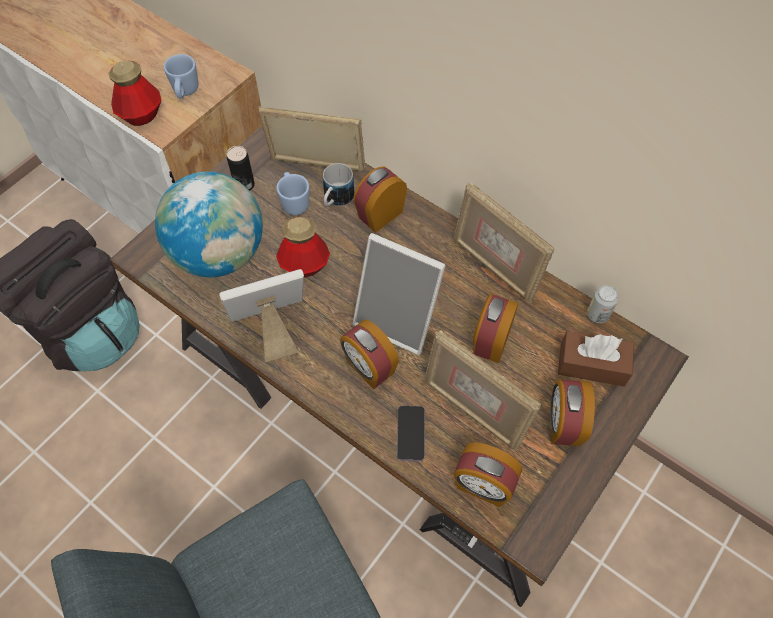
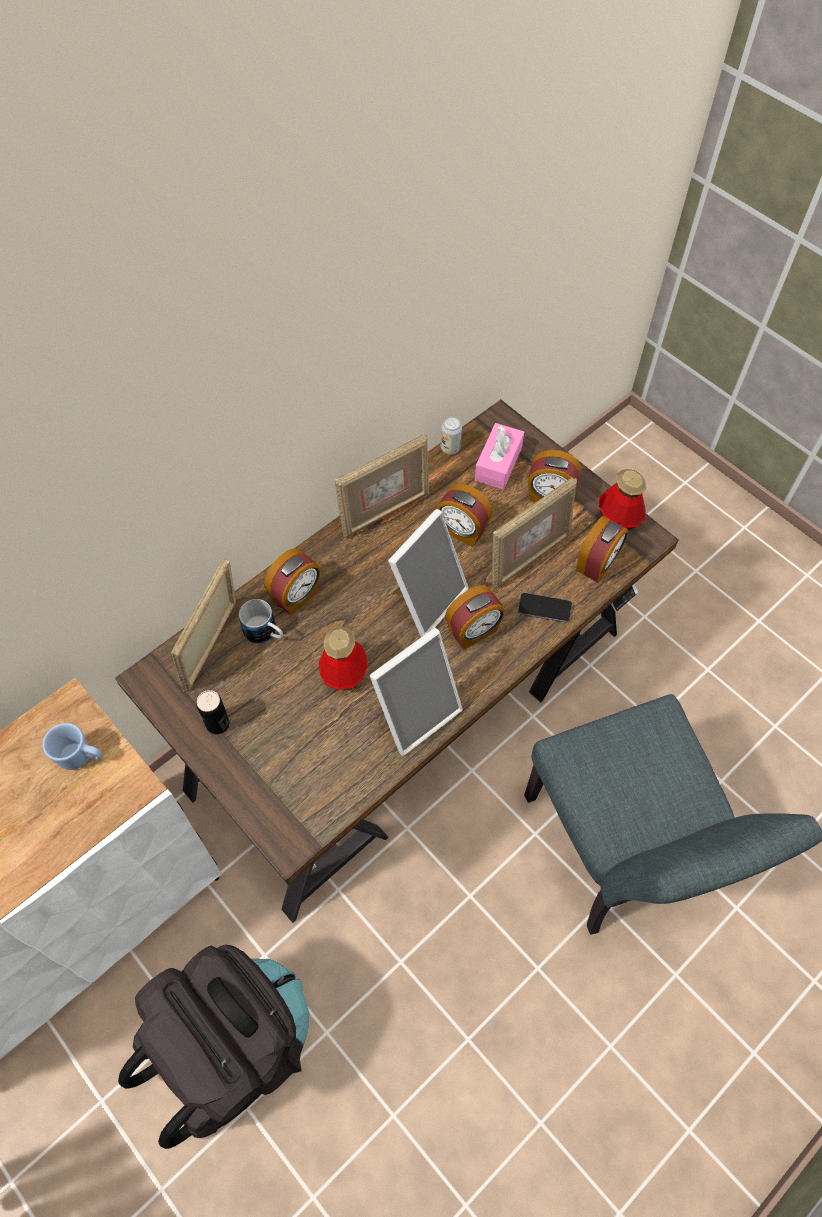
camera: 80 degrees left, 0 degrees up
bottle [109,61,161,126] -> bottle moved to [599,469,646,530]
globe [155,172,263,277] -> none
picture frame [219,269,304,362] -> picture frame turned 120 degrees counterclockwise [370,628,463,756]
blue mug [276,172,309,215] -> none
alarm clock [353,167,407,233] -> alarm clock turned 105 degrees counterclockwise [264,548,321,615]
brown tissue box [558,331,634,387] -> pink tissue box [475,423,524,489]

